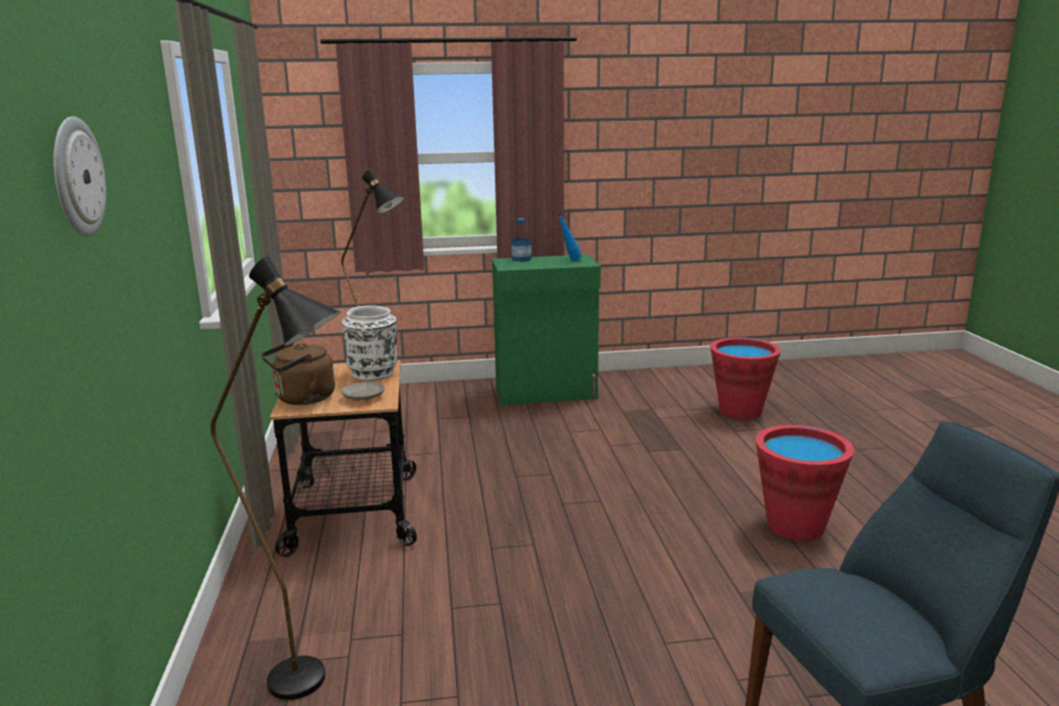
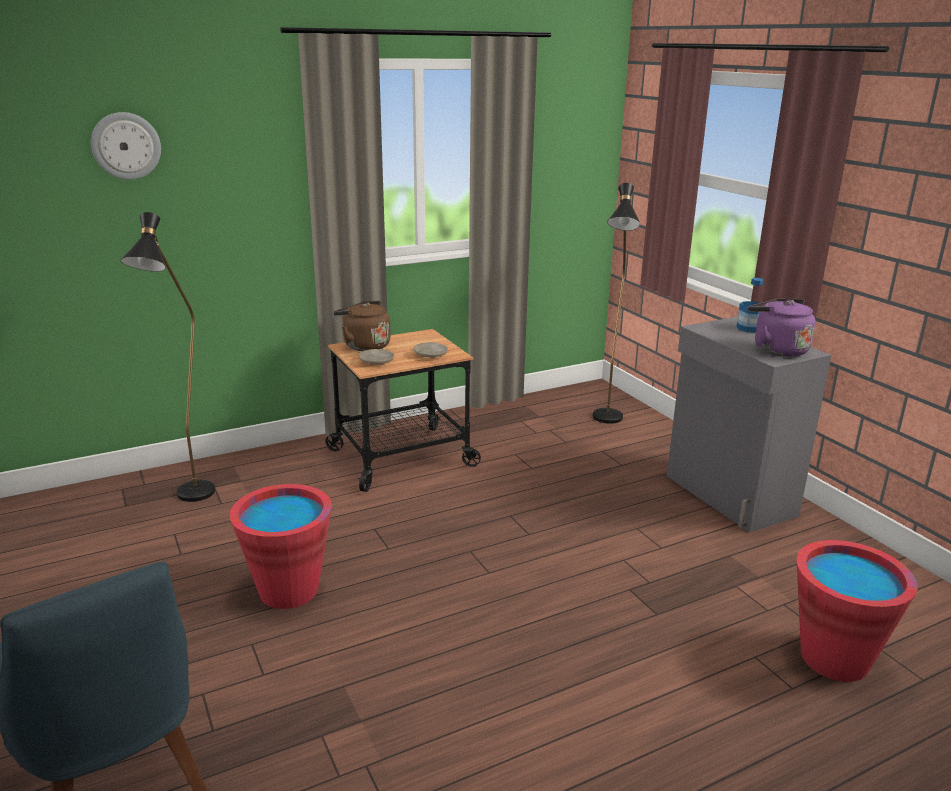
camera: 70 degrees right, 5 degrees up
white vase [342,305,397,381] -> beige plate [413,342,448,358]
green cabinet [492,254,601,405] -> grey cabinet [667,317,831,532]
blue bottle [557,212,582,261] -> purple kettle [748,299,816,357]
red bucket [756,425,854,541] -> red bucket moved to [230,484,332,609]

